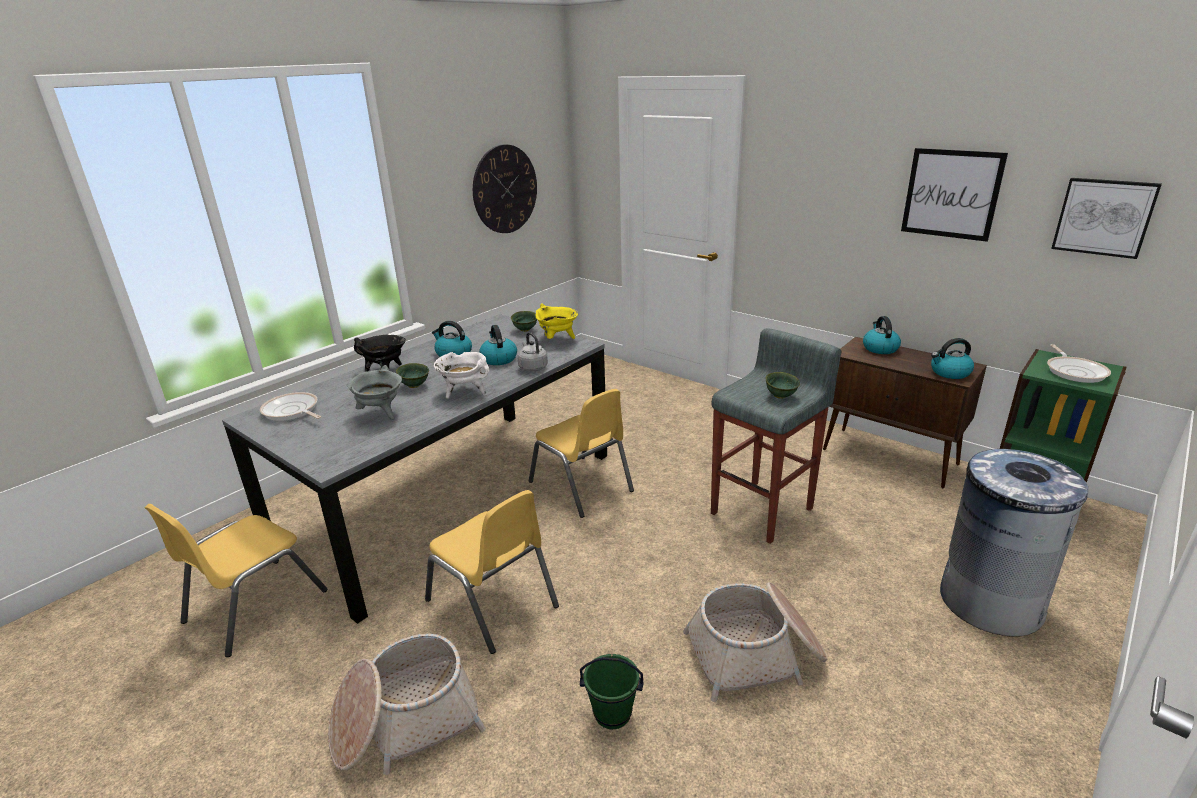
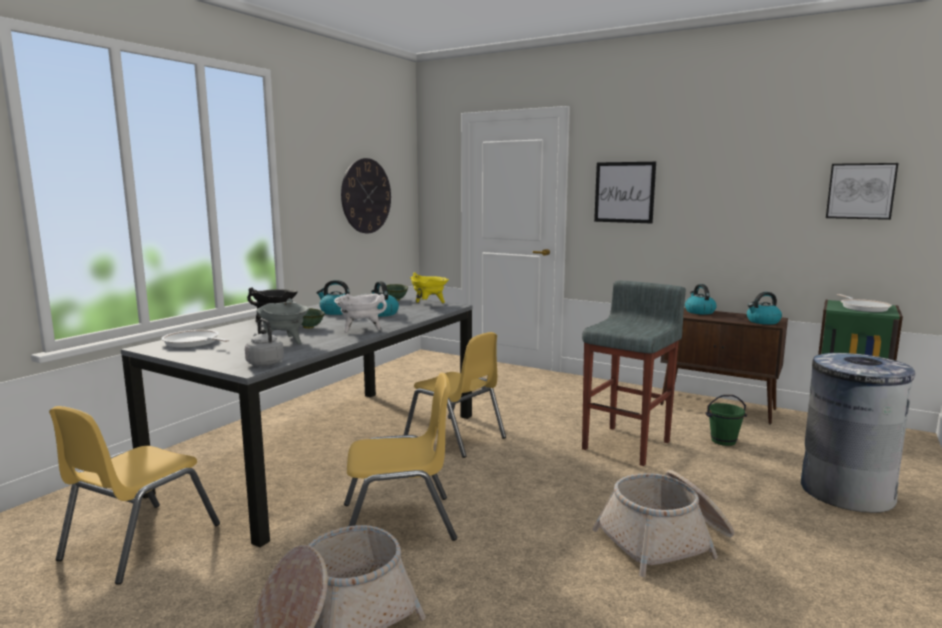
camera: 10 degrees left, 15 degrees down
yellow chair [425,490,559,654] -> yellow chair turned 45 degrees counterclockwise [344,373,457,541]
grey kettle [517,332,548,371] -> grey kettle moved to [245,319,284,366]
green bucket [580,654,644,729] -> green bucket moved to [705,395,747,446]
green bowl [766,372,800,399] -> none
picture [901,148,1008,242] -> picture moved to [594,162,656,224]

